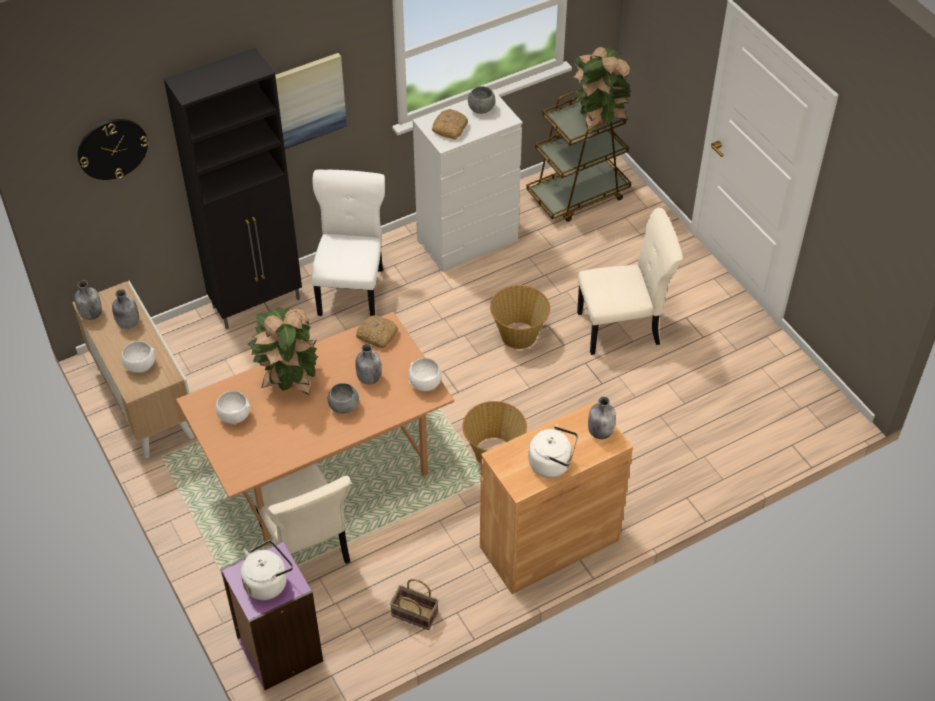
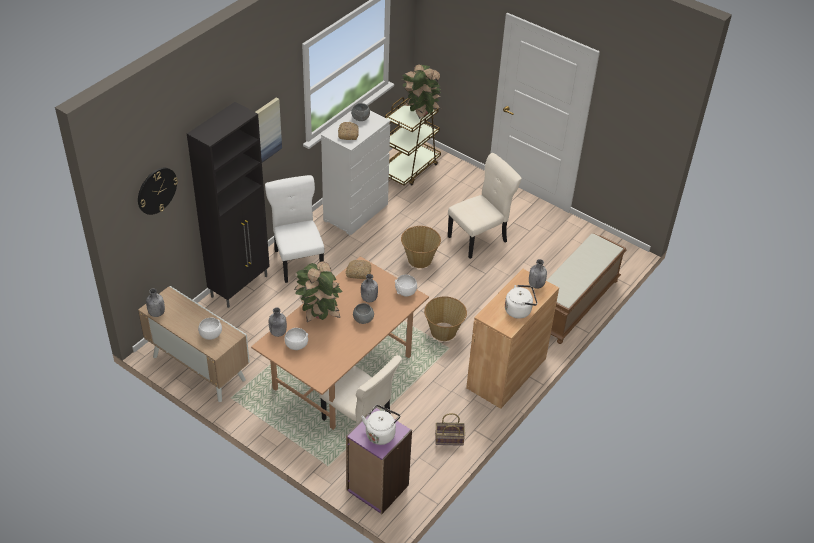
camera: 25 degrees left, 5 degrees down
grey bottle [112,289,139,329] -> grey bottle moved to [269,308,287,337]
none -> brown bench [546,233,627,344]

